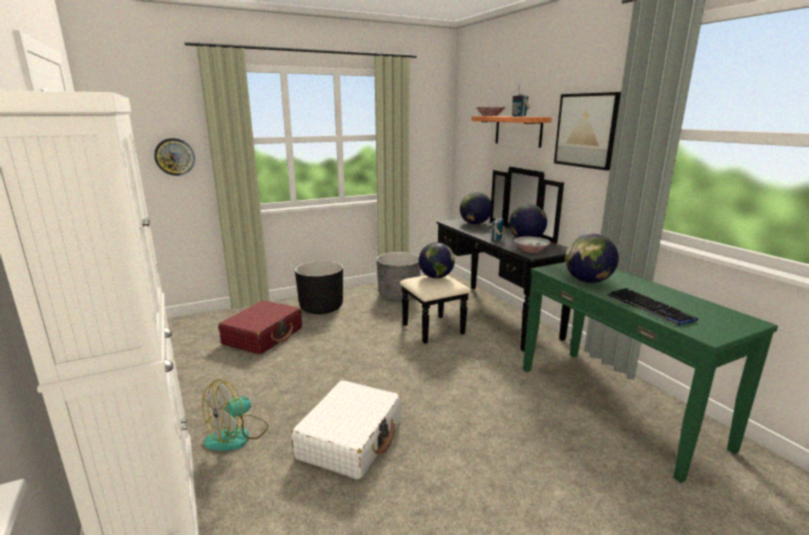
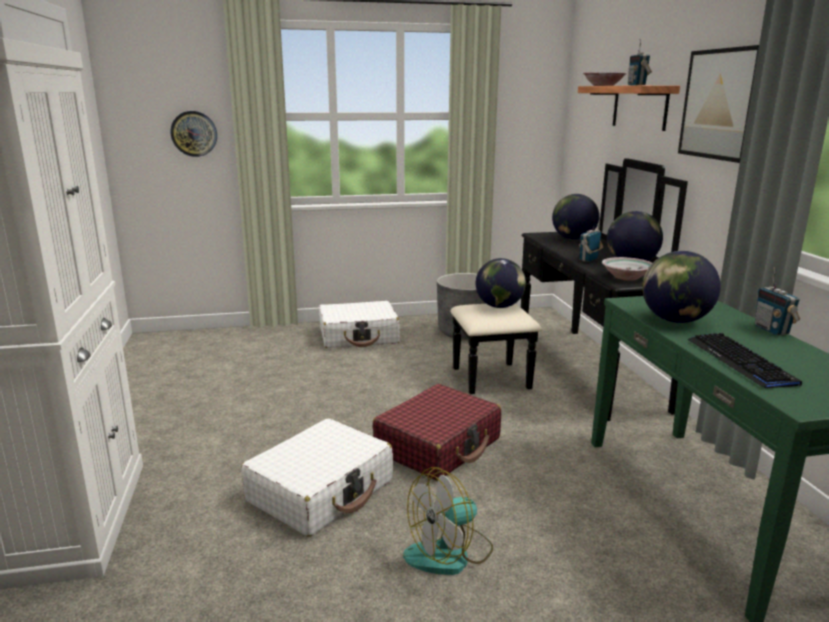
camera: 15 degrees right, 0 degrees up
fan [202,379,269,451] -> fan moved to [403,467,493,575]
red suitcase [218,300,302,355] -> red suitcase moved to [373,384,501,481]
black planter [295,261,343,314] -> white suitcase [319,301,400,348]
none -> radio [755,267,800,335]

